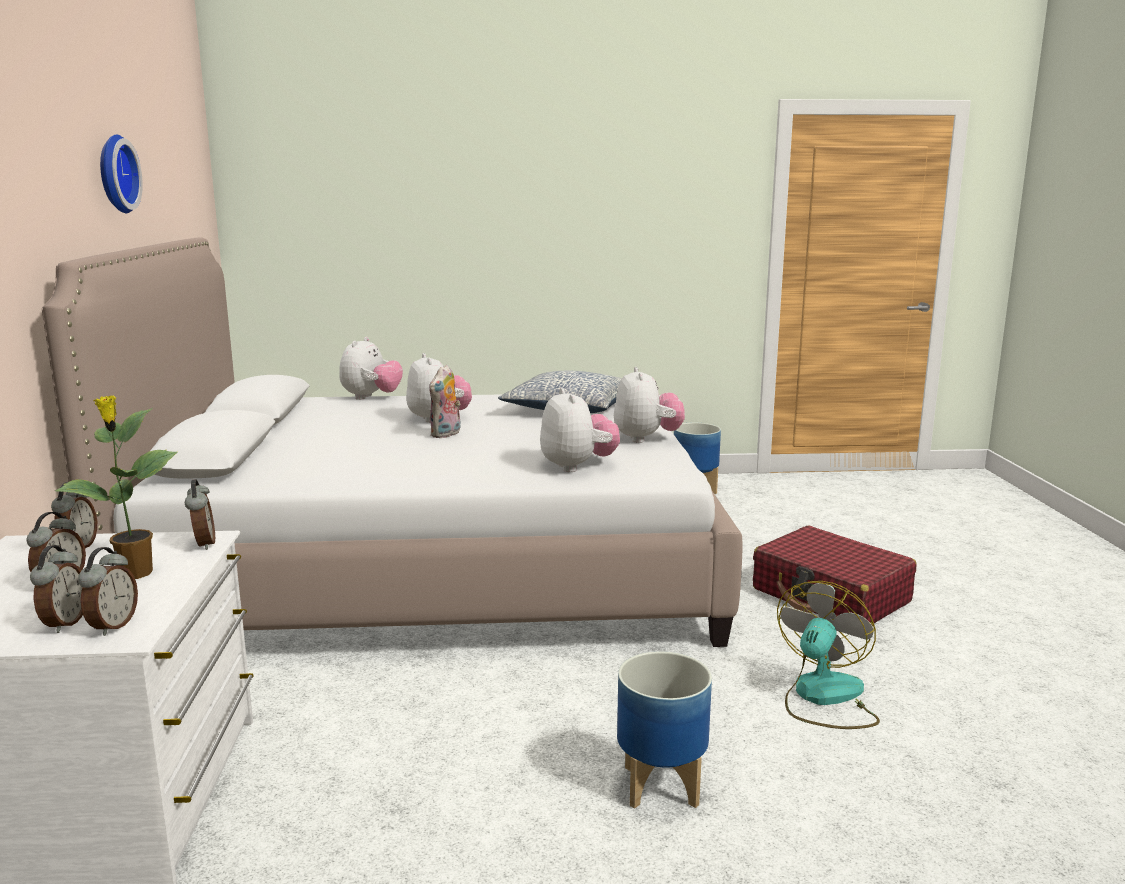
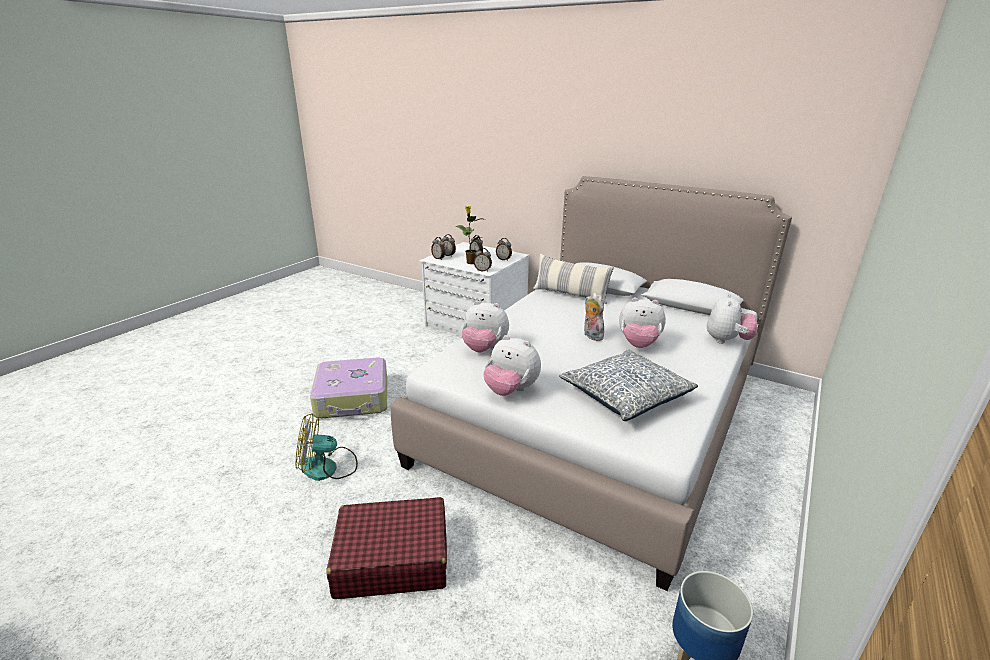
camera: 125 degrees right, 10 degrees up
wall clock [100,134,143,213] -> none
plush toy [339,337,403,400] -> plush toy turned 120 degrees counterclockwise [707,294,758,344]
planter [617,651,712,809] -> suitcase [310,358,387,418]
fan [777,581,880,729] -> fan turned 105 degrees clockwise [296,413,358,481]
none -> pillow [533,253,614,304]

